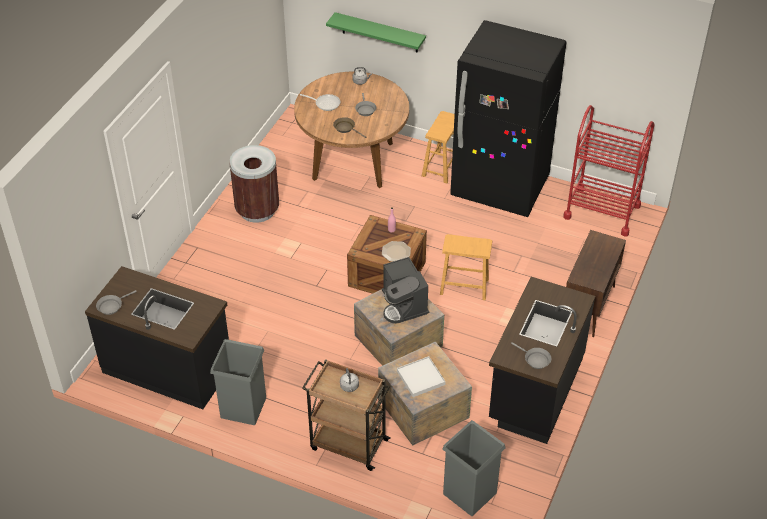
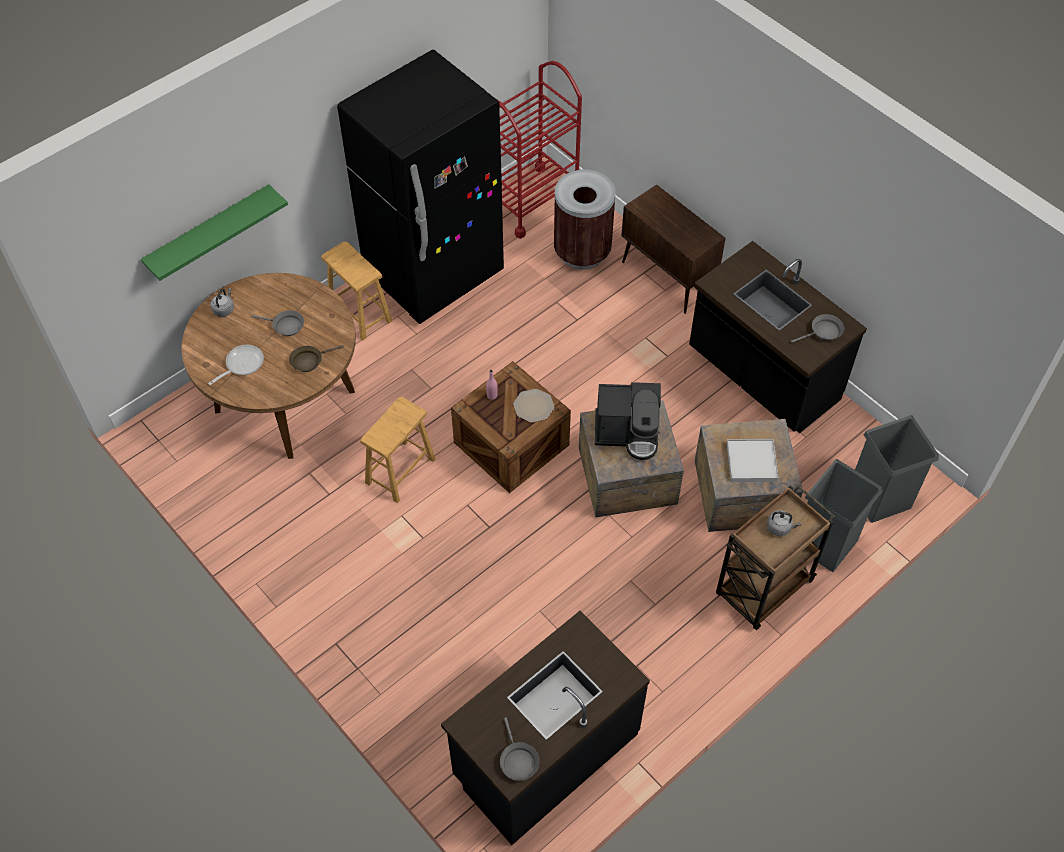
camera: 65 degrees left, 10 degrees up
grey trash can [210,339,266,425] -> grey trash can moved to [805,459,882,572]
brown trash can [229,145,279,223] -> brown trash can moved to [554,170,616,270]
brown stool [440,234,492,300] -> brown stool moved to [360,397,435,503]

